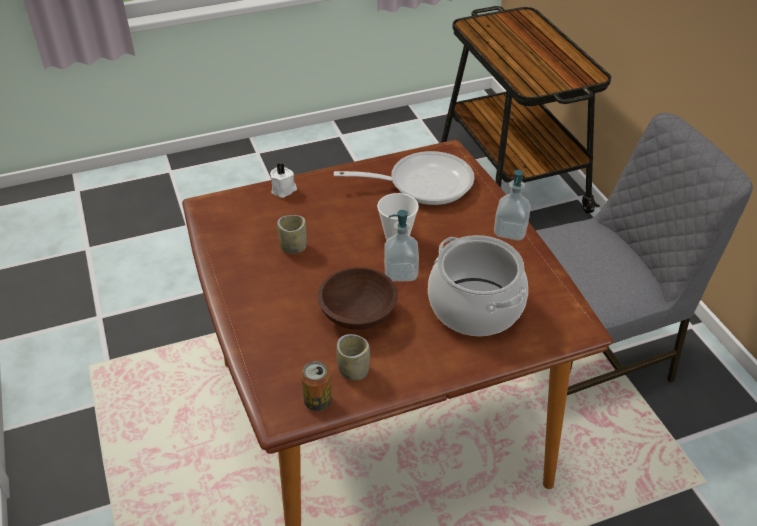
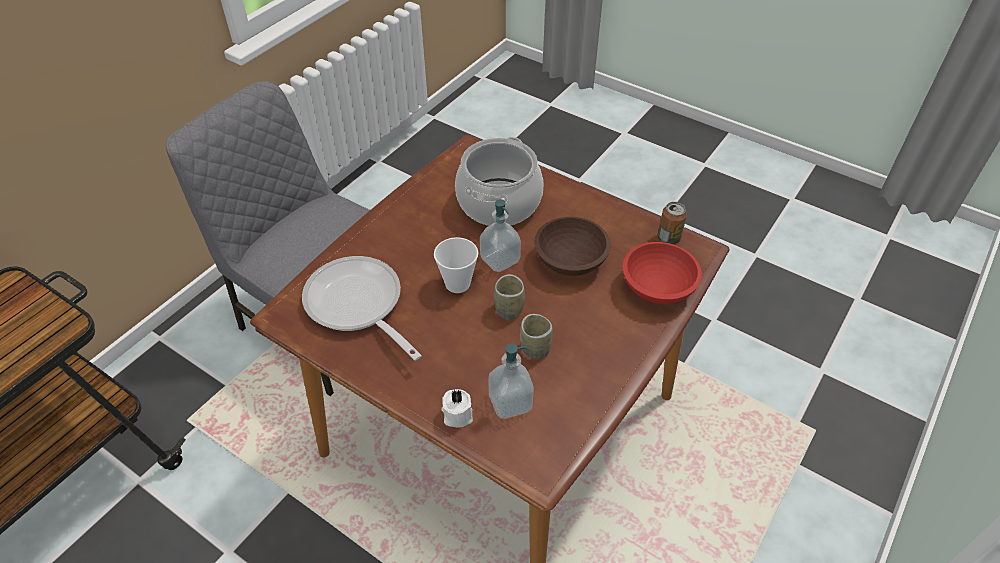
camera: 125 degrees left, 5 degrees up
cup [337,334,370,380] -> cup moved to [494,274,525,320]
soap dispenser [494,170,531,241] -> soap dispenser moved to [488,343,534,419]
none -> red bowl [622,242,702,304]

